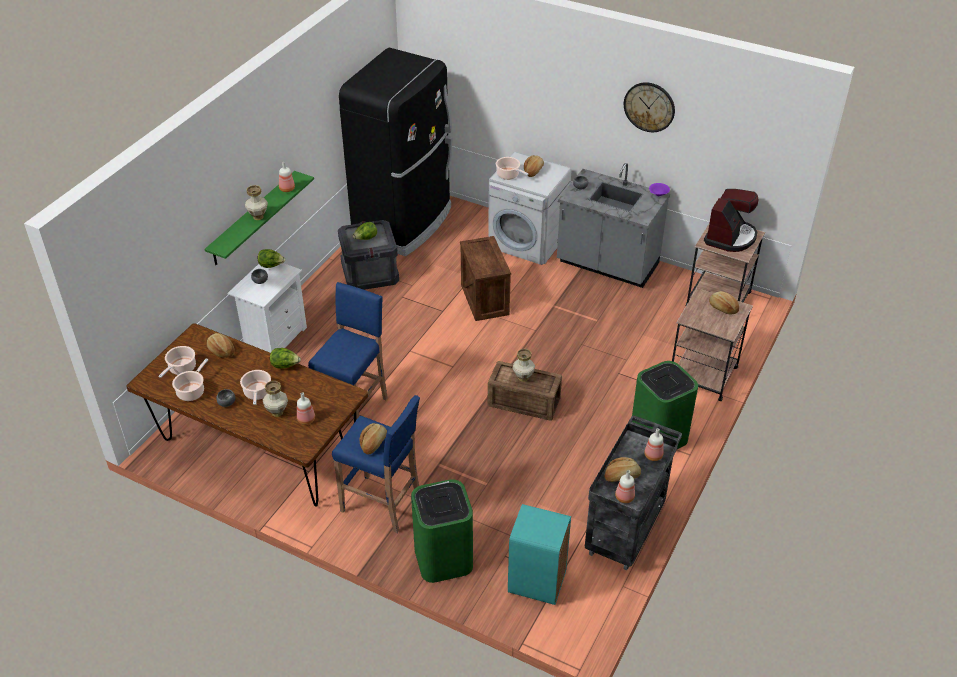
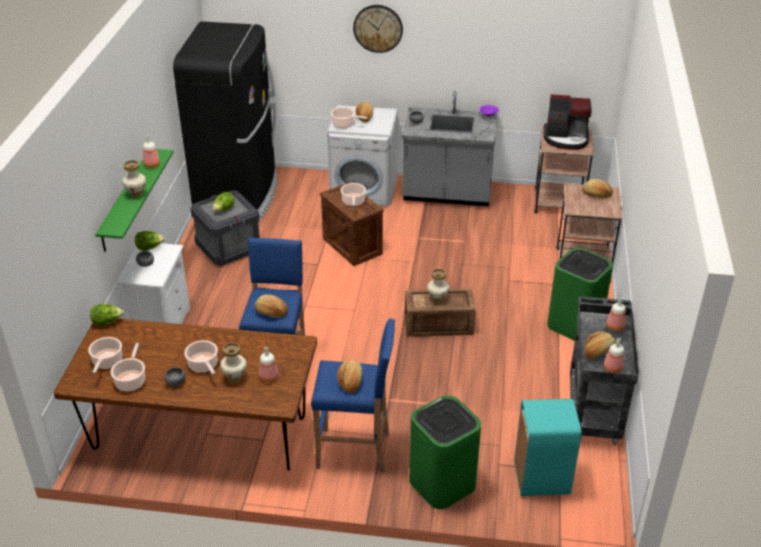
camera: 20 degrees left, 5 degrees down
bread [207,333,235,358] -> bread moved to [255,294,288,318]
lettuce [270,348,301,369] -> lettuce moved to [90,304,124,326]
wall clock [624,82,675,132] -> wall clock moved to [353,5,403,53]
coffee machine [704,189,759,252] -> coffee machine turned 90 degrees clockwise [544,95,592,150]
none -> cooking pot [341,183,366,206]

